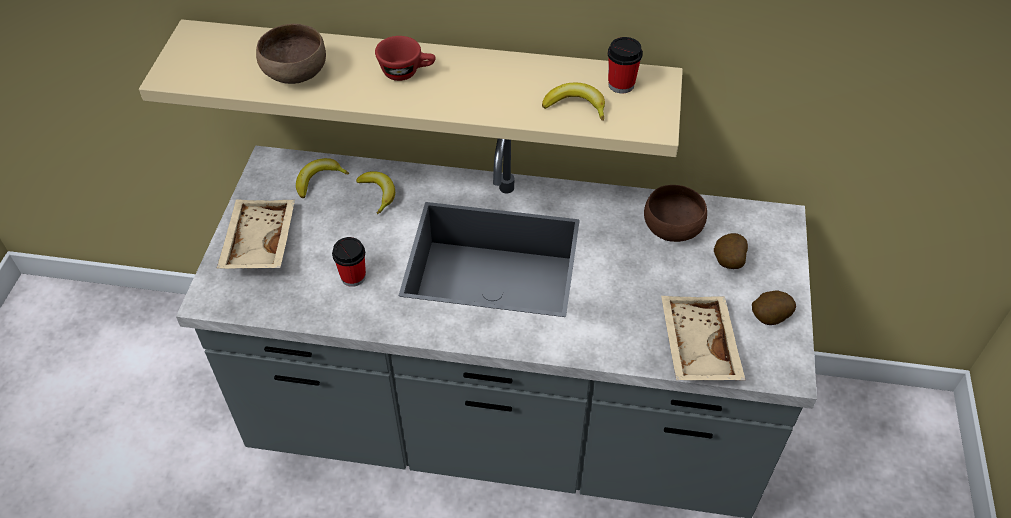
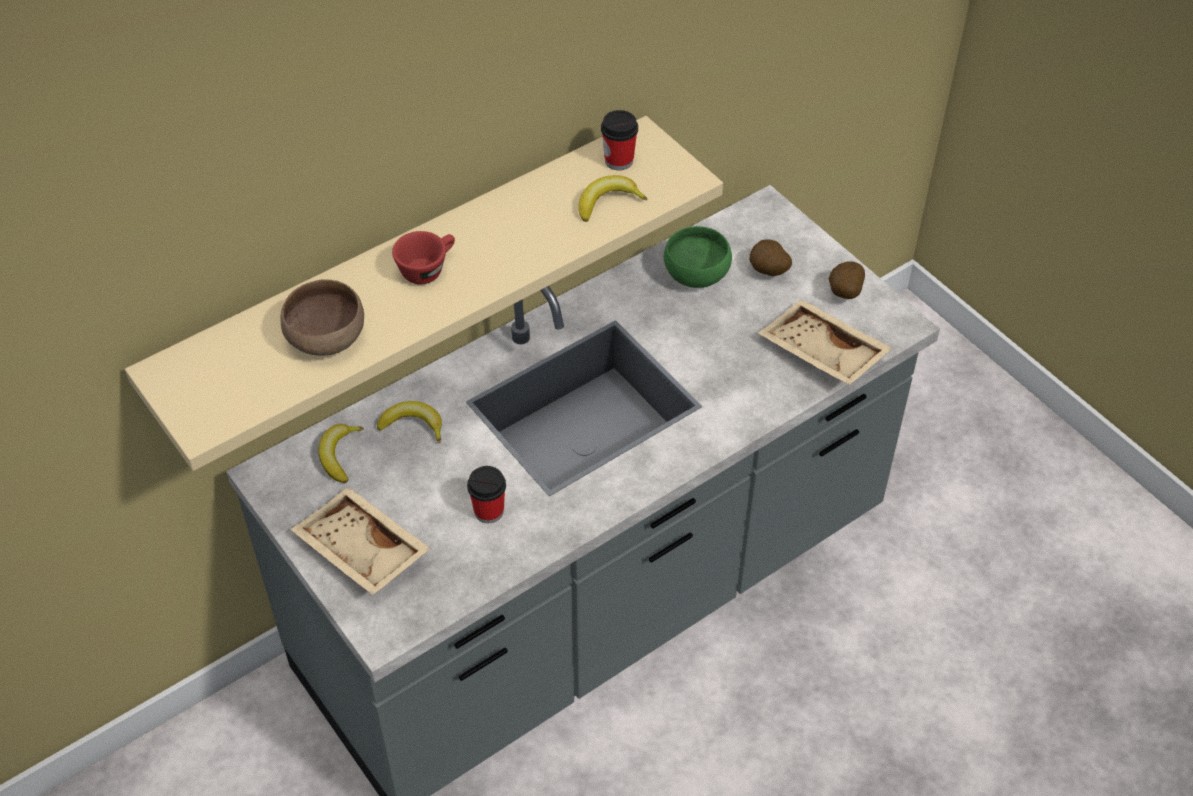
camera: 45 degrees left, 0 degrees up
brown bowl [644,185,707,242] -> green bowl [664,226,732,288]

